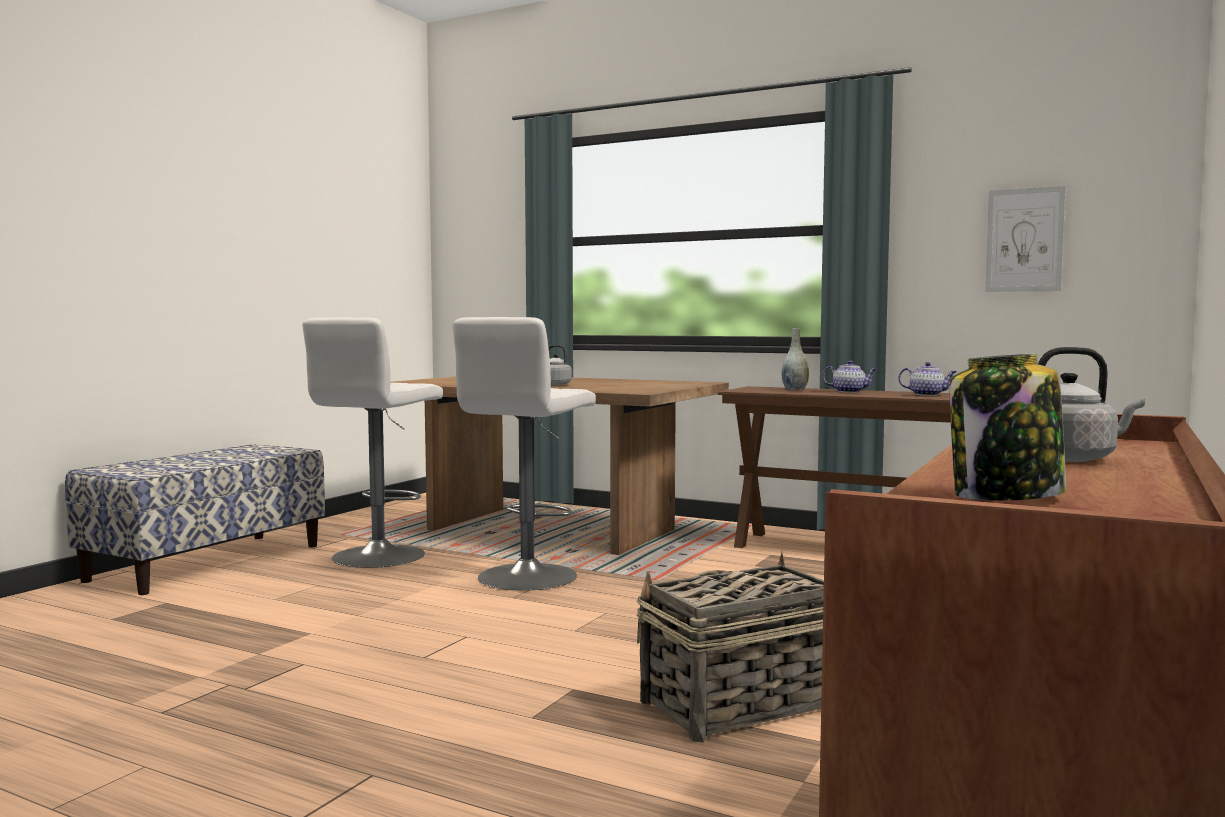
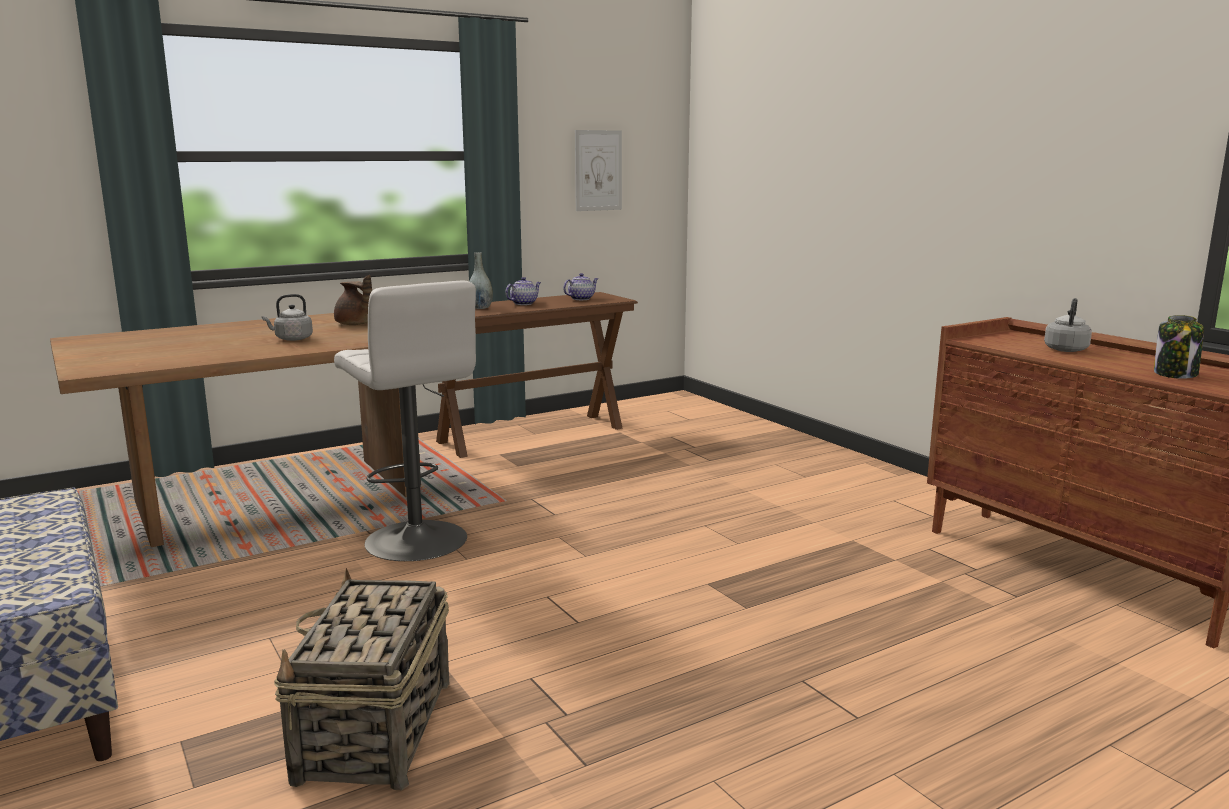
camera: 60 degrees left, 10 degrees up
white stool [302,317,443,568] -> none
basket [637,553,824,743] -> basket moved to [274,568,450,790]
none -> brown teapot [334,275,372,325]

